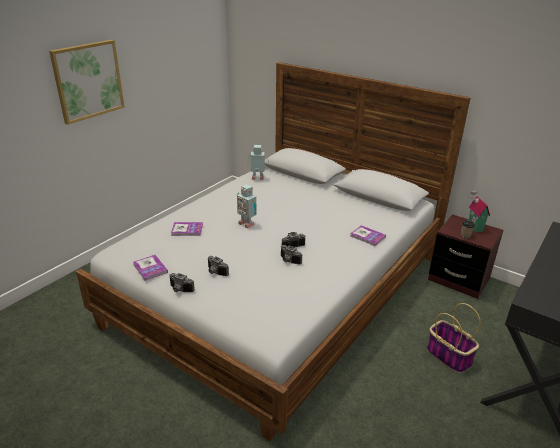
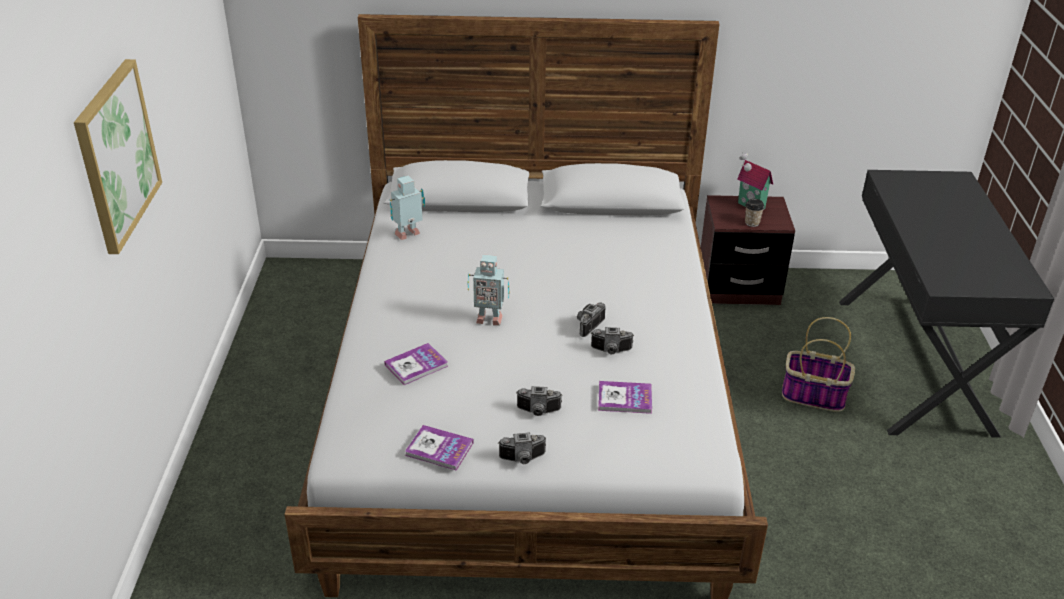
camera: 35 degrees left, 5 degrees up
book [350,225,386,246] -> book moved to [598,381,652,414]

